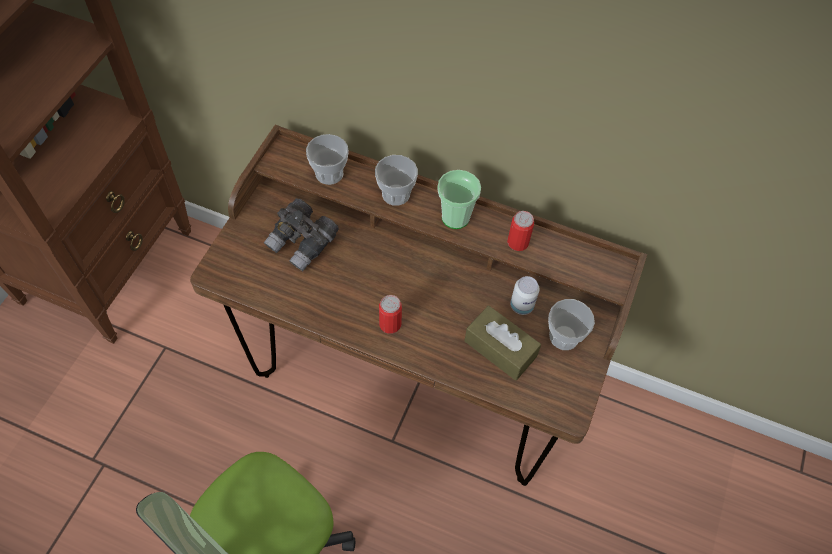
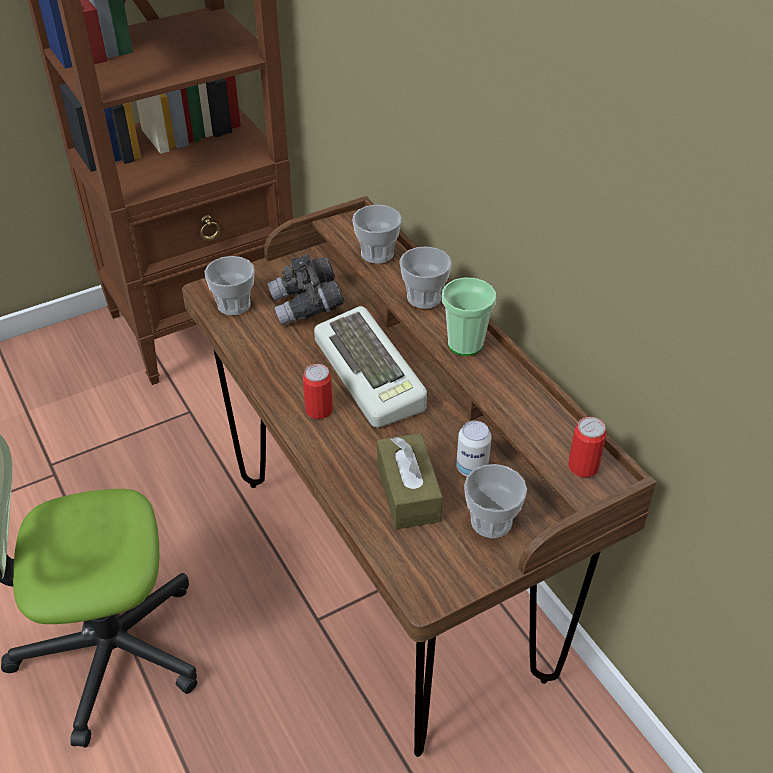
camera: 40 degrees right, 15 degrees down
can [507,211,534,251] -> can moved to [568,417,606,477]
none -> cup [205,256,255,315]
none -> keyboard [314,306,427,428]

